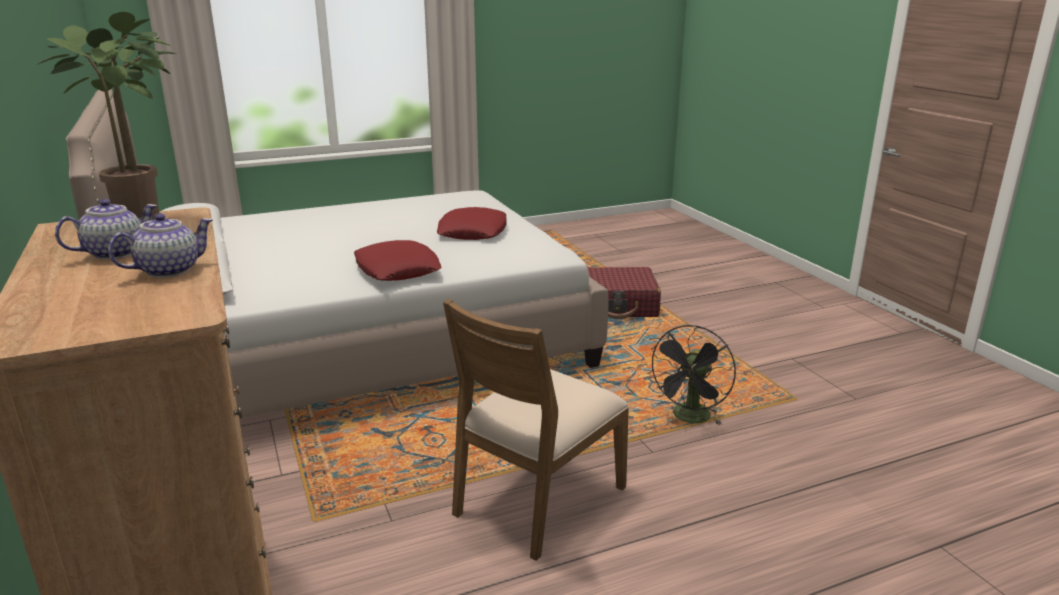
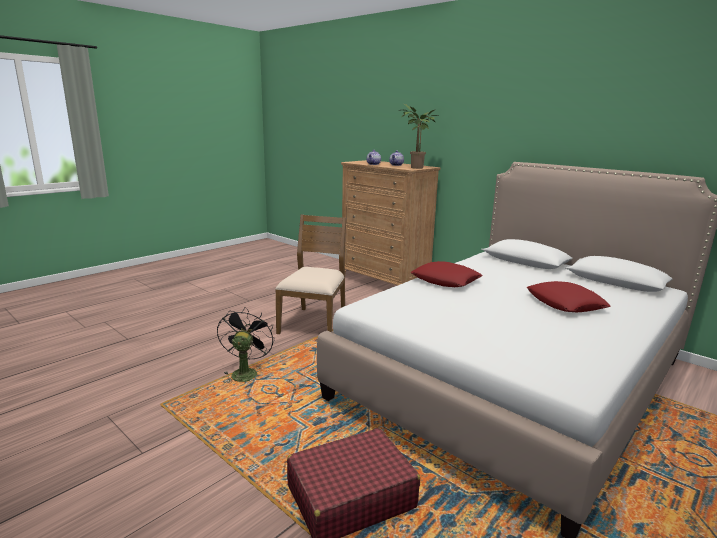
camera: 155 degrees right, 5 degrees down
red pillow [437,207,507,240] -> red pillow moved to [527,281,610,312]

